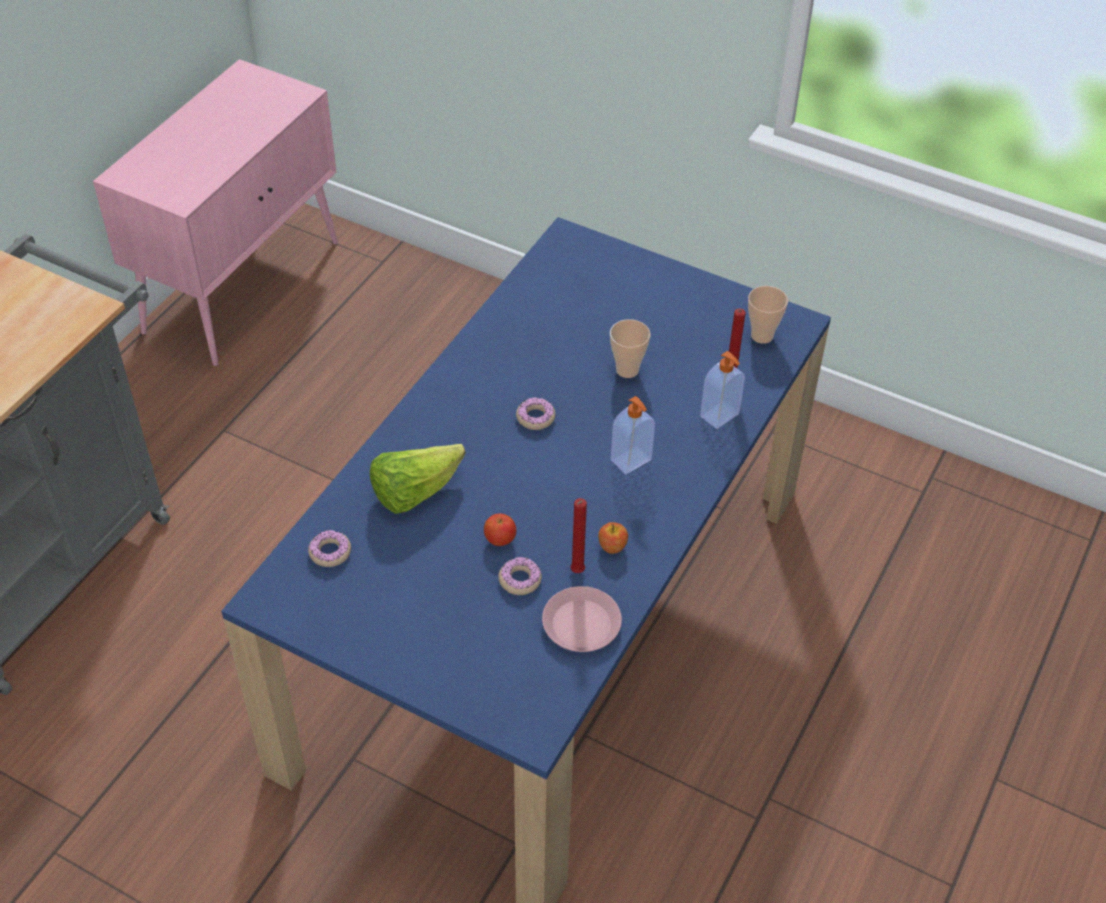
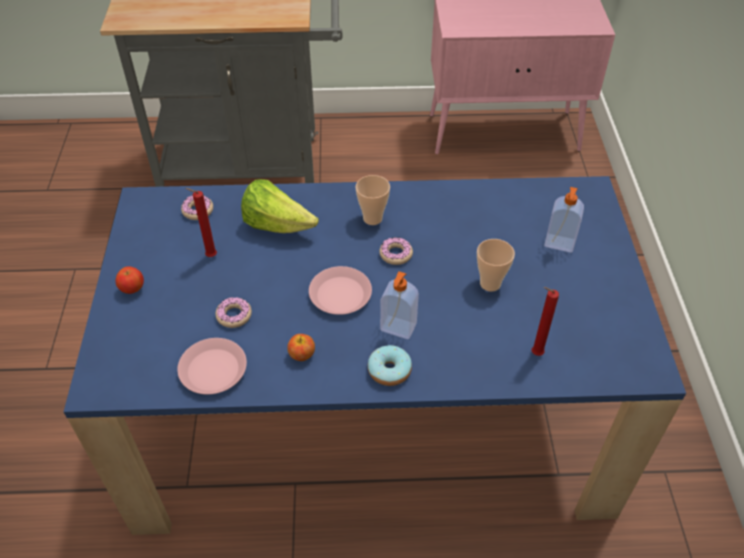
camera: 60 degrees right, 0 degrees up
apple [484,513,516,546] -> apple moved to [116,266,144,294]
red candle [570,498,587,573] -> red candle moved to [185,188,217,257]
soap dispenser [700,351,745,429] -> soap dispenser moved to [544,187,584,252]
cup [748,286,788,344] -> cup moved to [356,175,390,225]
none -> pink plate [309,266,372,315]
none -> donut [368,345,412,386]

